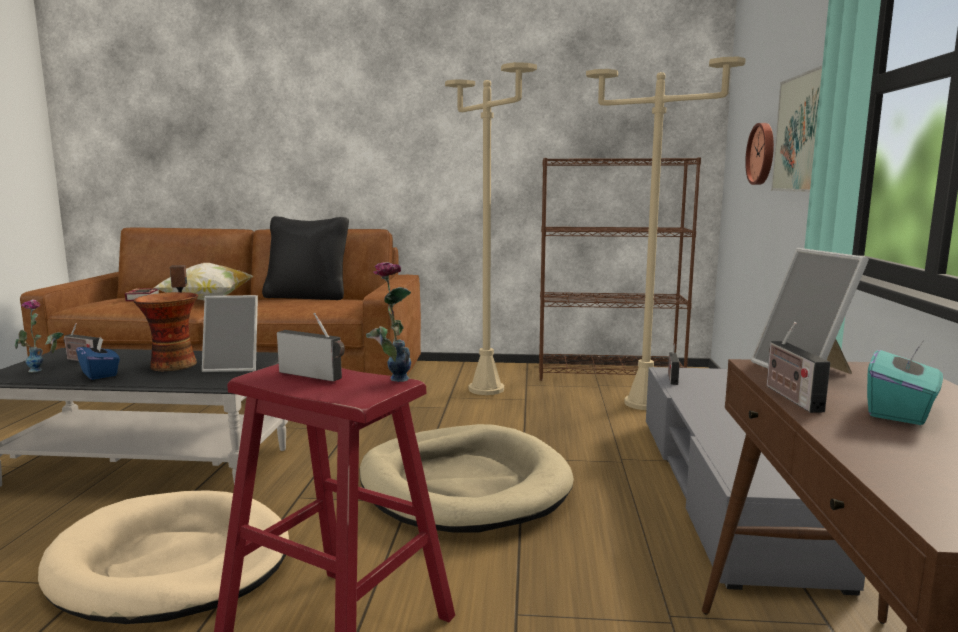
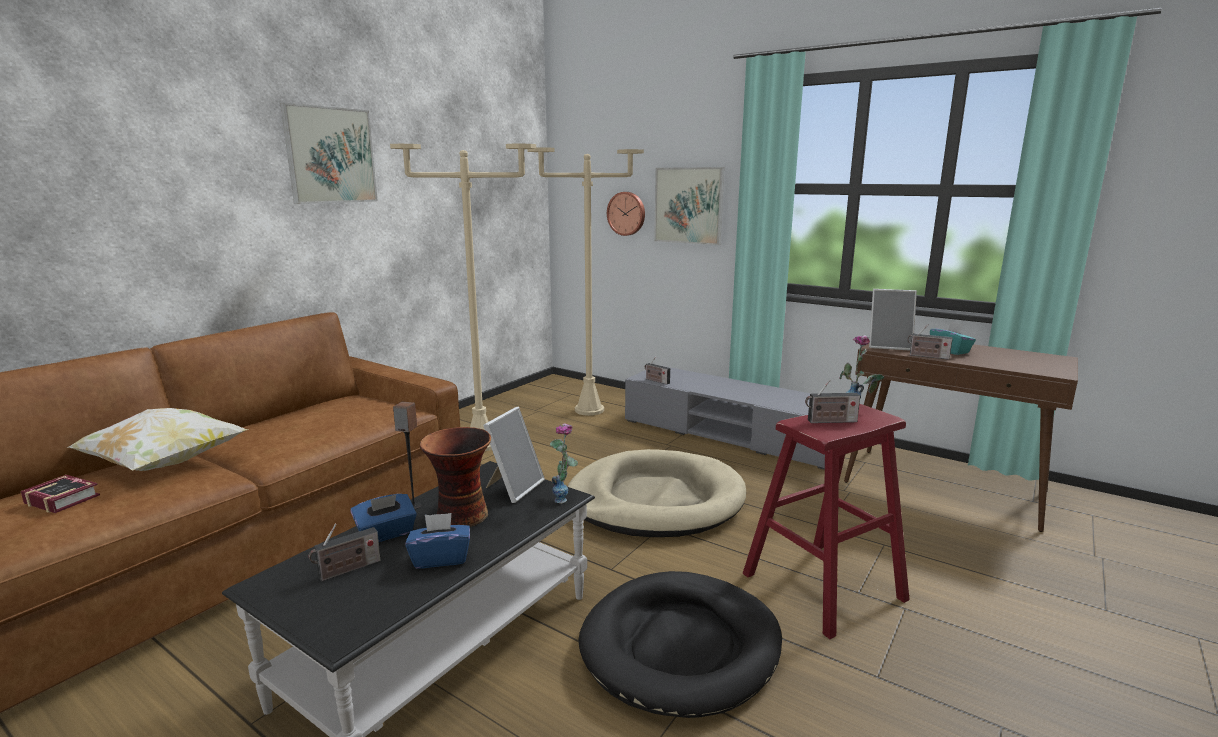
camera: 60 degrees left, 5 degrees up
vase [15,299,63,373] -> vase moved to [550,423,578,504]
beige dog bed [38,490,289,624] -> black dog bed [578,571,782,718]
black pillow [262,216,349,300] -> none
radio [277,313,345,382] -> radio turned 150 degrees counterclockwise [805,380,860,423]
brown bookcase [539,157,701,381] -> none
none -> picture [280,103,378,204]
none -> blue tissue box [351,494,417,542]

